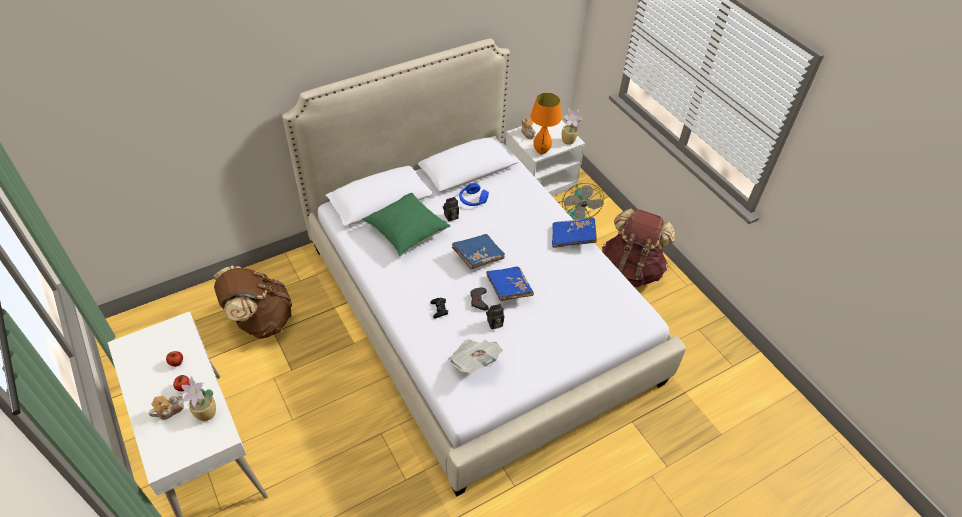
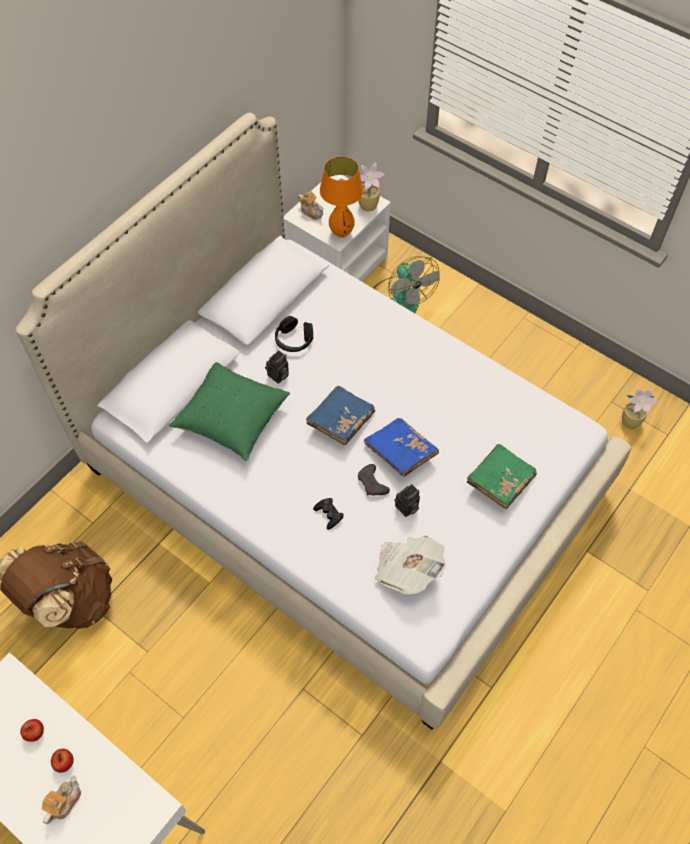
camera: 20 degrees left, 10 degrees up
potted plant [182,376,216,421] -> potted plant moved to [622,387,658,429]
blue headphones [459,183,489,206] -> black headphones [275,316,313,352]
blue book [552,218,597,248] -> none
brown backpack [602,208,675,287] -> none
none -> green book [467,444,537,509]

